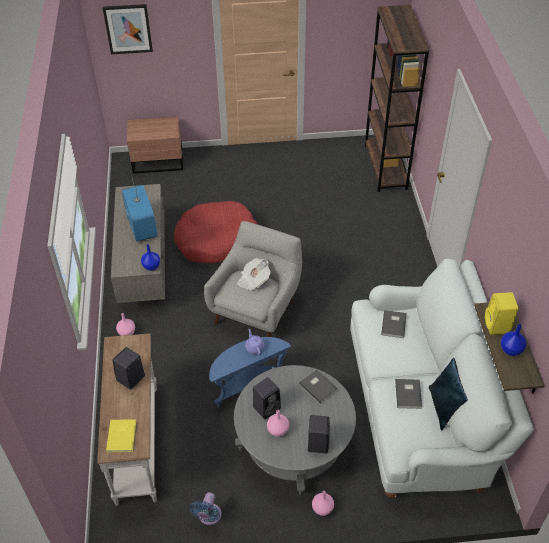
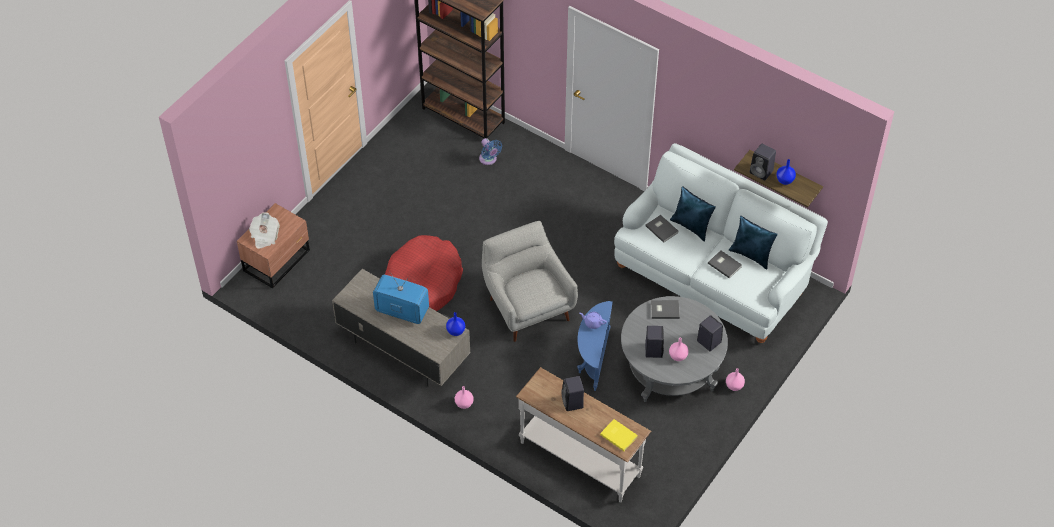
camera: 50 degrees left, 5 degrees up
picture [103,4,153,54] -> none
blue fan [190,492,222,525] -> blue fan moved to [479,138,502,165]
newspaper [237,258,270,292] -> newspaper moved to [249,212,280,249]
yellow speaker [485,292,518,335] -> black speaker [750,144,776,181]
none -> blue pillow [670,186,716,242]

